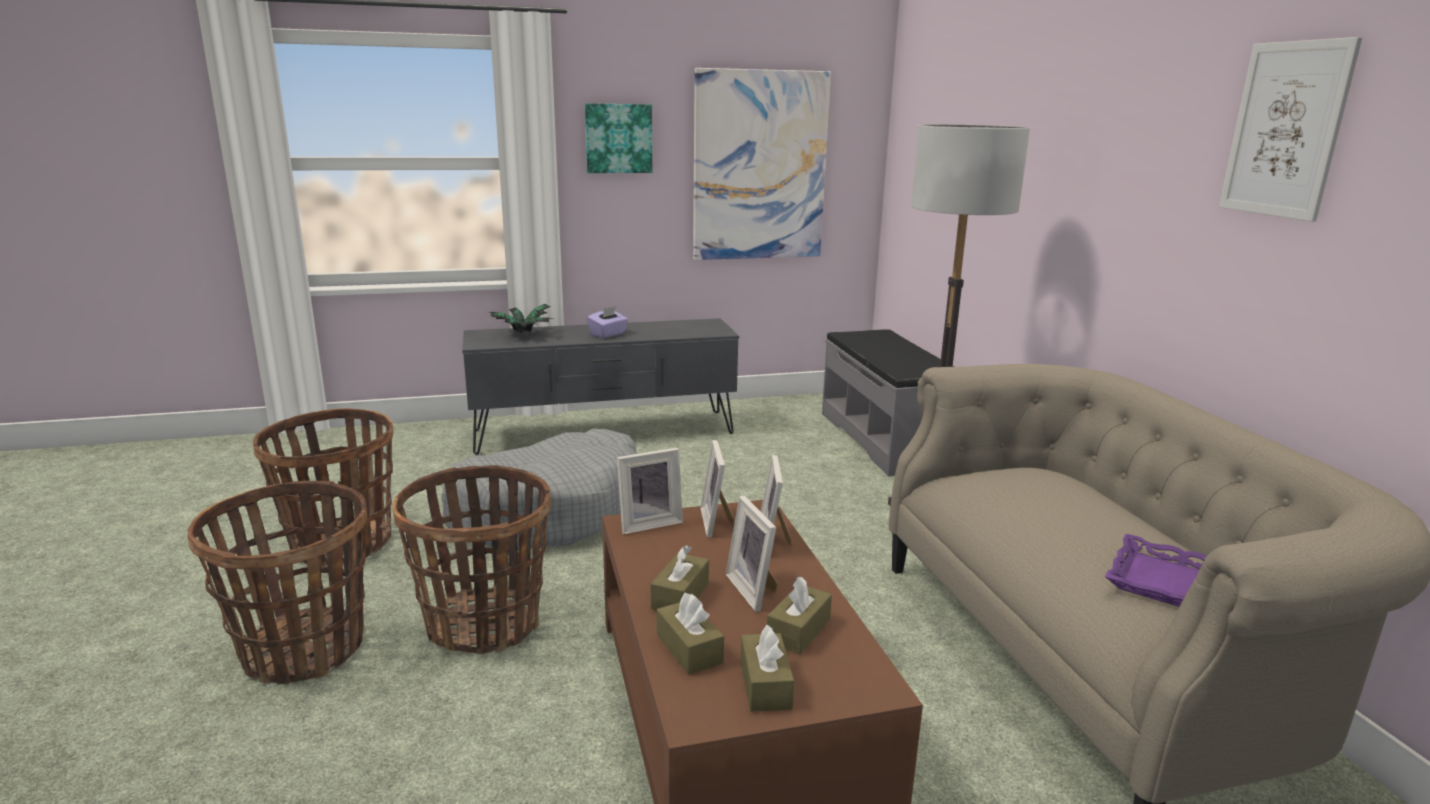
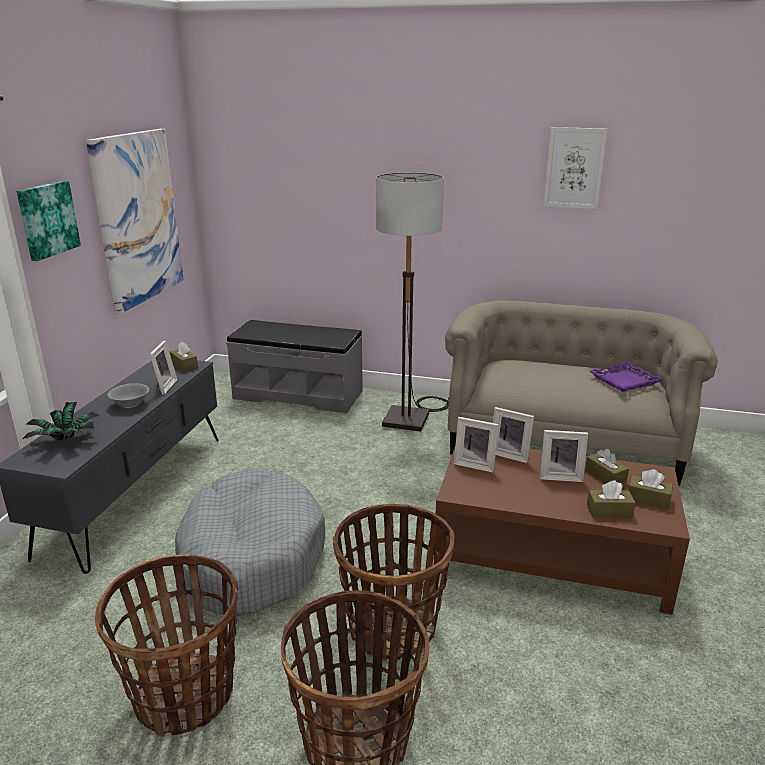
camera: 60 degrees left, 5 degrees up
purple tissue box [587,306,628,338] -> grey bowl [108,383,149,408]
picture frame [617,448,683,534] -> picture frame moved to [150,340,177,395]
brown tissue box [651,545,709,611] -> brown tissue box moved to [170,342,198,372]

